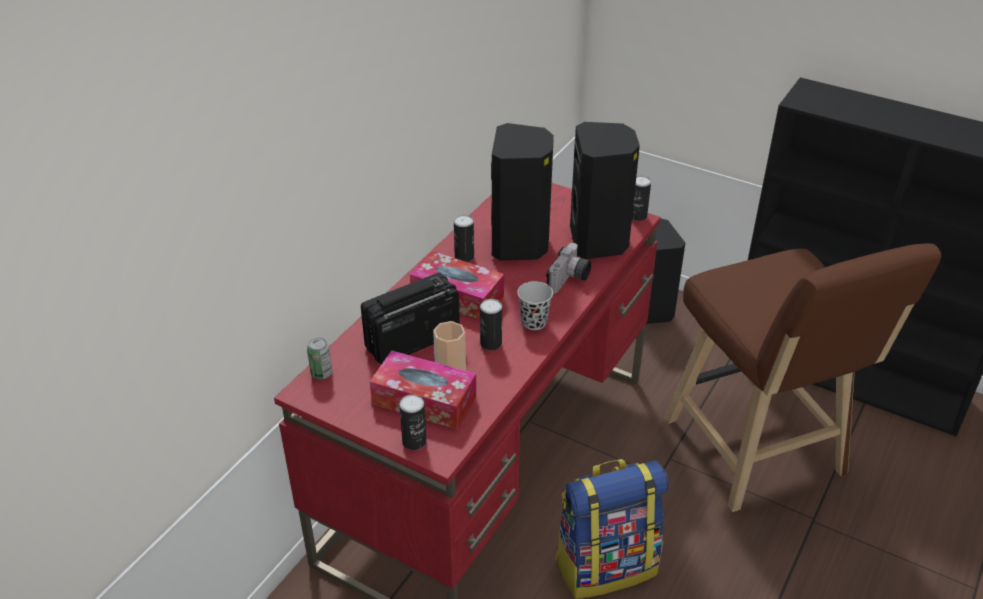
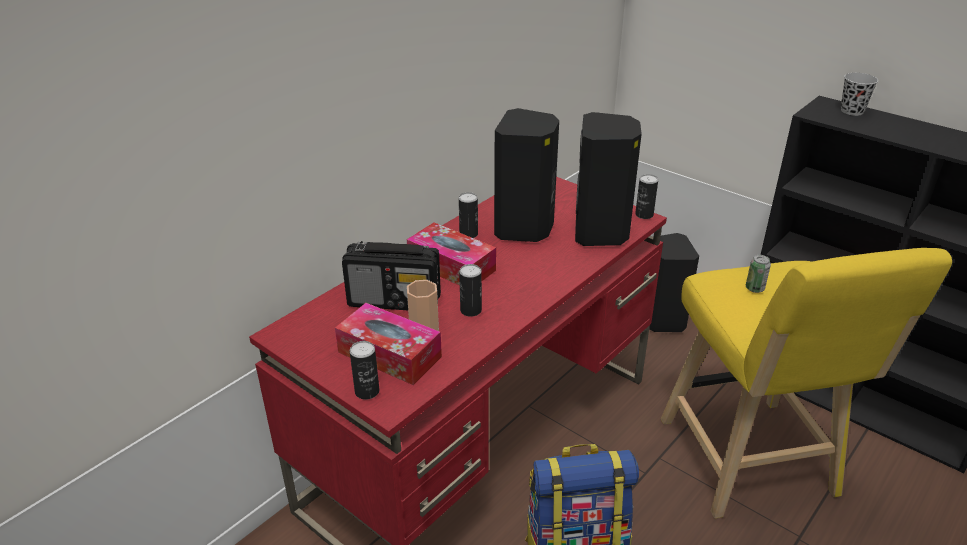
camera: 10 degrees right, 5 degrees down
can [307,338,332,379] -> can moved to [746,255,771,293]
radio [361,272,460,365] -> radio turned 150 degrees counterclockwise [342,241,441,310]
black cup [517,281,553,330] -> black cup moved to [841,73,878,116]
camera [546,243,591,294] -> none
brown stool [665,243,941,512] -> yellow stool [661,248,952,518]

